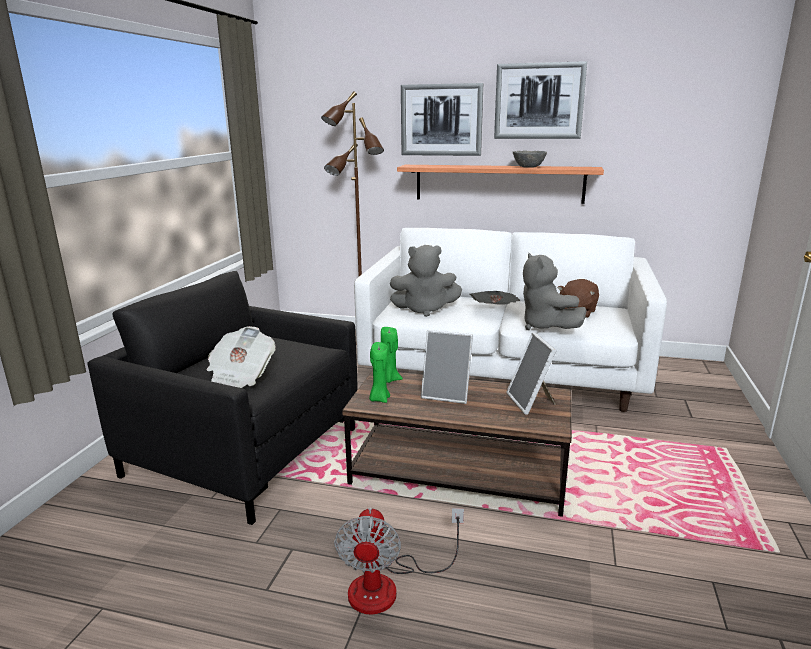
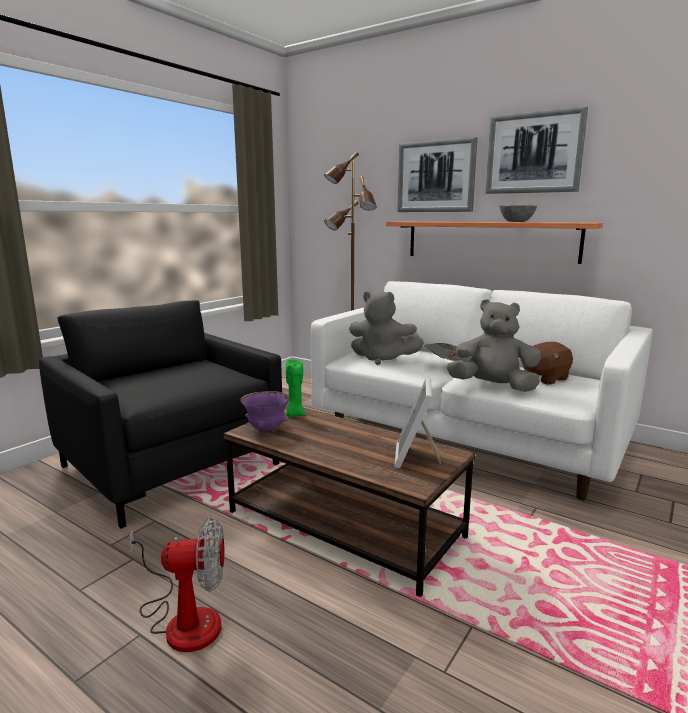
camera: 20 degrees right, 5 degrees down
newspaper [207,326,276,388] -> none
fan [334,508,464,615] -> fan turned 120 degrees counterclockwise [129,518,225,652]
green candle [369,342,390,403] -> purple bowl [240,391,290,431]
picture frame [421,330,473,404] -> none
grey plush toy [523,253,587,330] -> grey plush toy turned 105 degrees clockwise [447,299,541,392]

